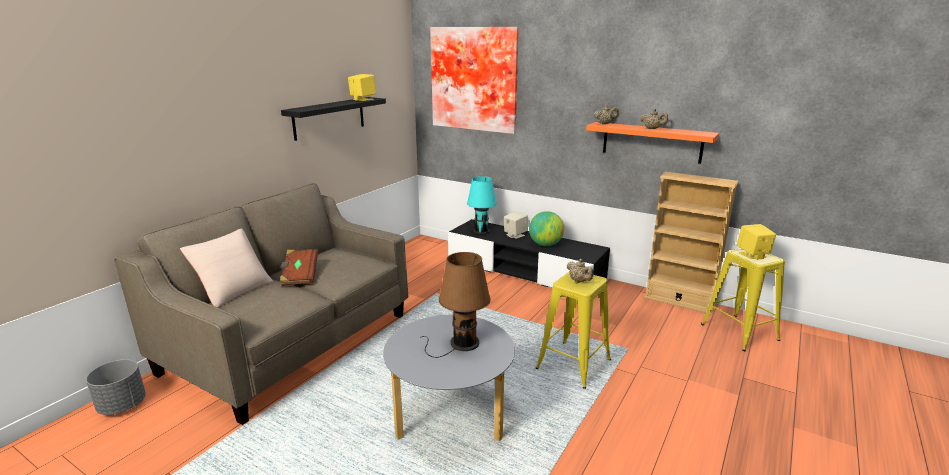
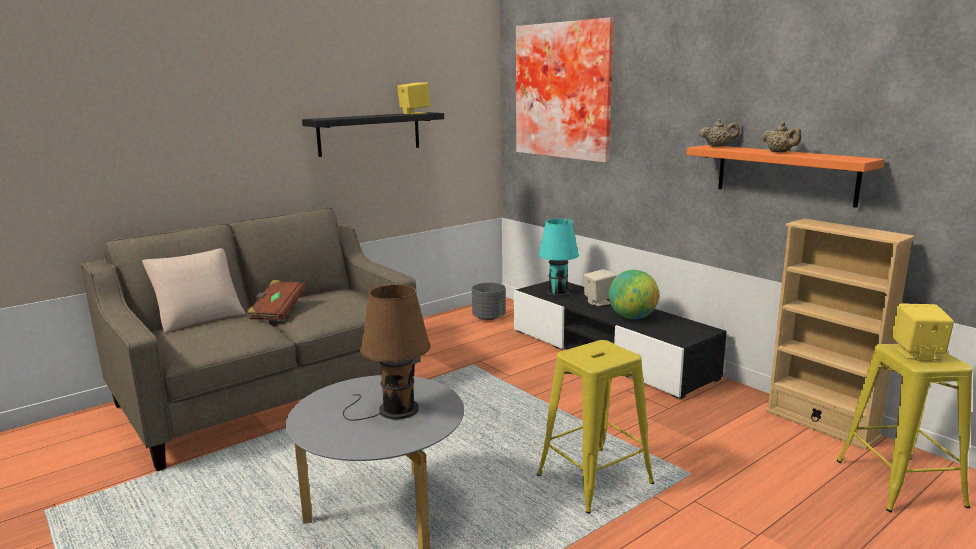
camera: 20 degrees right, 5 degrees down
grey planter [86,359,146,415] -> grey planter moved to [472,283,506,320]
beige teapot [567,259,593,282] -> none

